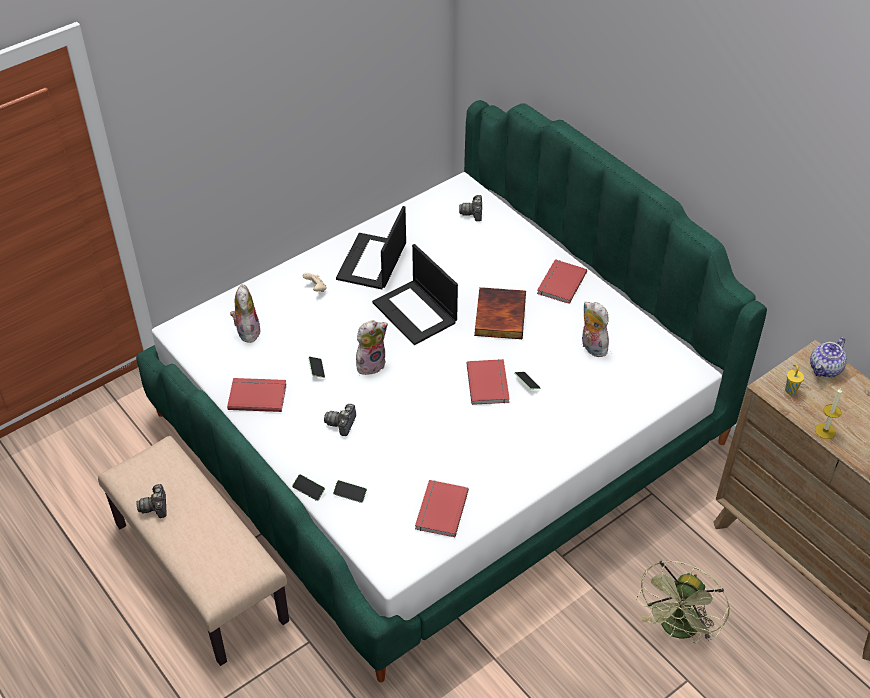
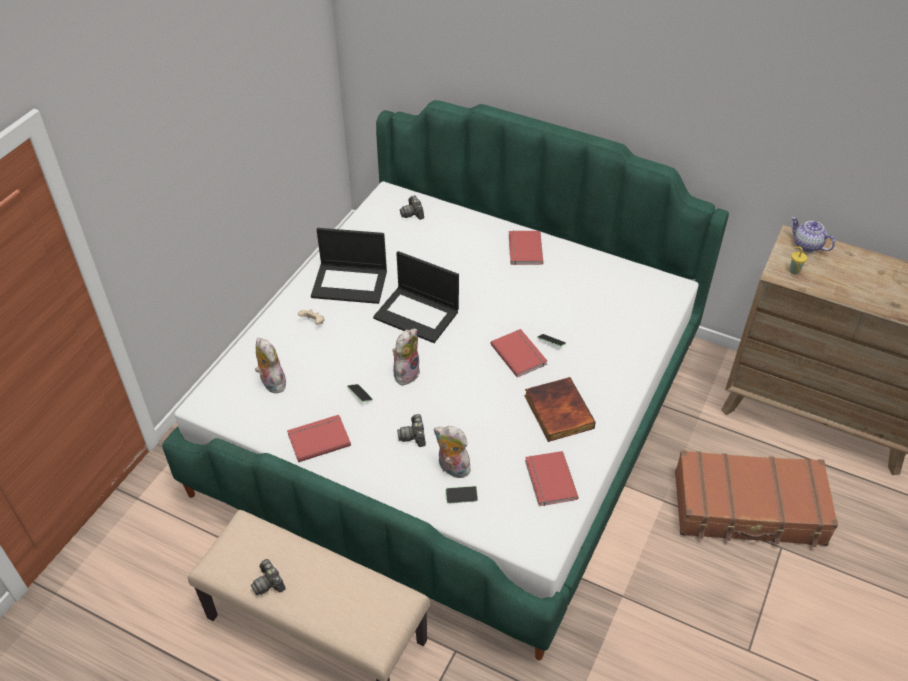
camera: 25 degrees left, 0 degrees up
phone [292,474,325,501] -> none
laptop [336,206,406,290] -> laptop turned 75 degrees counterclockwise [311,228,387,304]
book [474,287,526,339] -> book moved to [524,377,596,442]
plush toy [582,302,609,357] -> plush toy moved to [434,426,471,478]
green fan [636,561,730,644] -> brown suitcase [675,450,838,547]
teapot [810,337,847,377] -> teapot turned 120 degrees clockwise [791,217,835,252]
candle [815,388,842,439] -> none

